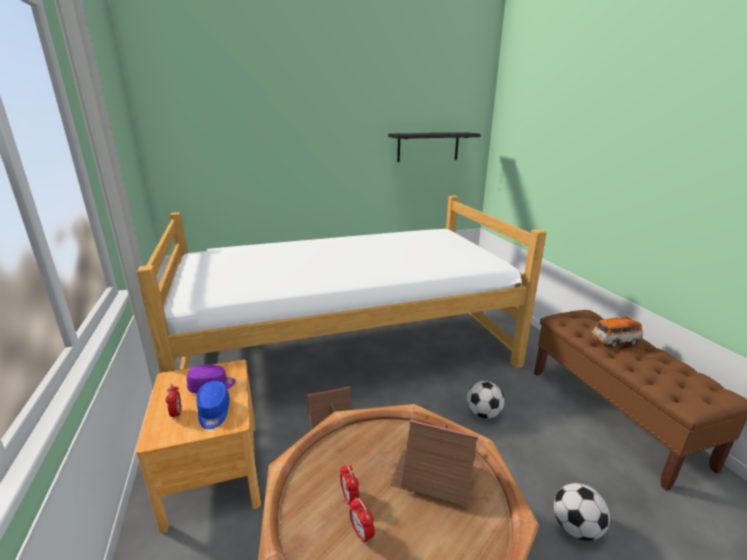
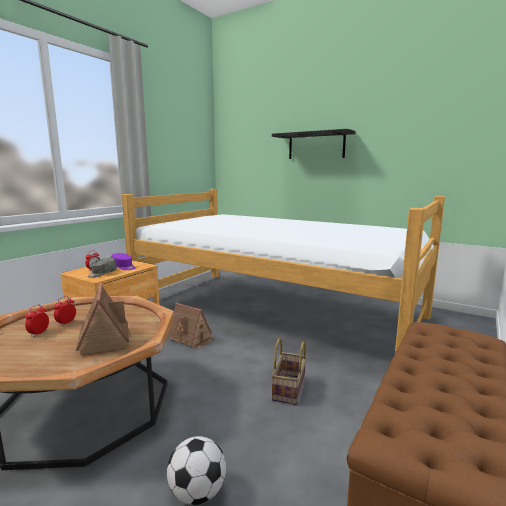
camera: 50 degrees right, 10 degrees down
blue cap [196,381,230,429] -> grey cap [87,258,117,278]
black shelf [388,132,481,162] -> black shelf moved to [272,129,356,159]
football [467,381,505,419] -> basket [271,338,306,405]
toy car [592,316,643,348] -> none

